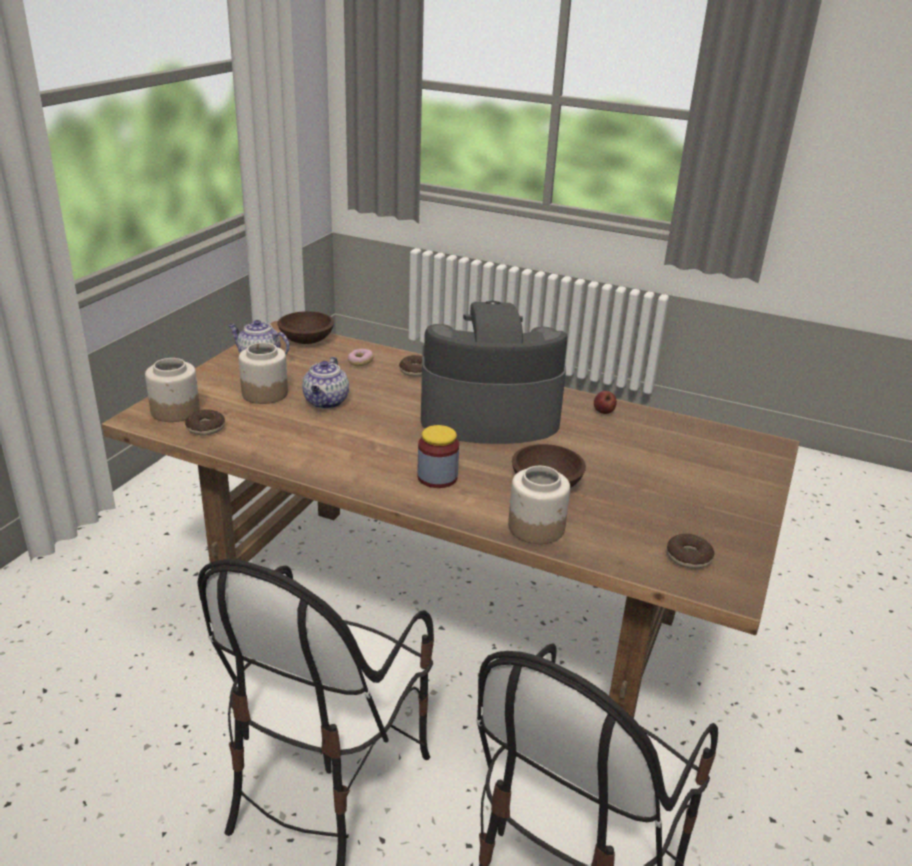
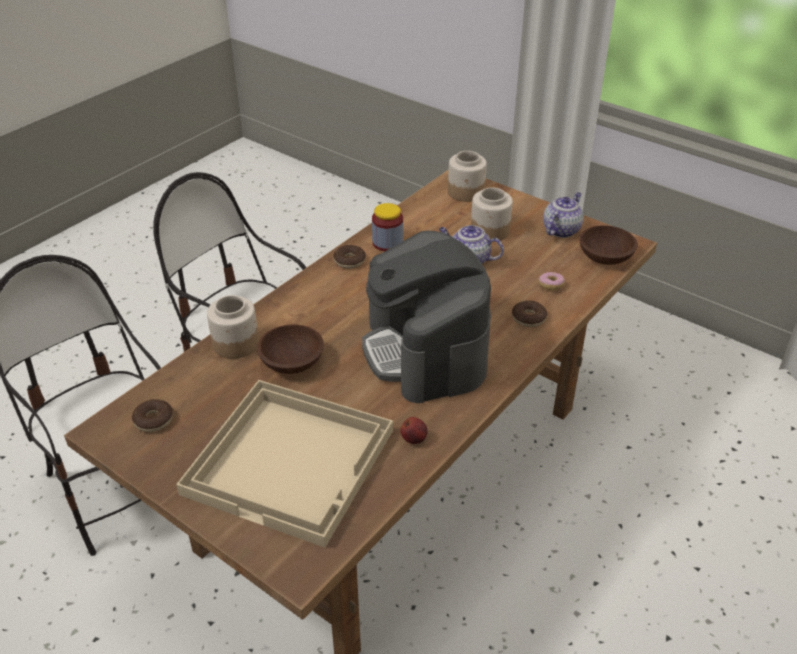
camera: 105 degrees right, 10 degrees up
donut [185,409,225,436] -> donut moved to [333,245,366,269]
jar [417,425,459,488] -> jar moved to [372,203,403,251]
coffee machine [421,301,567,444] -> coffee machine turned 150 degrees clockwise [362,231,491,403]
none -> beige tray [176,380,393,548]

